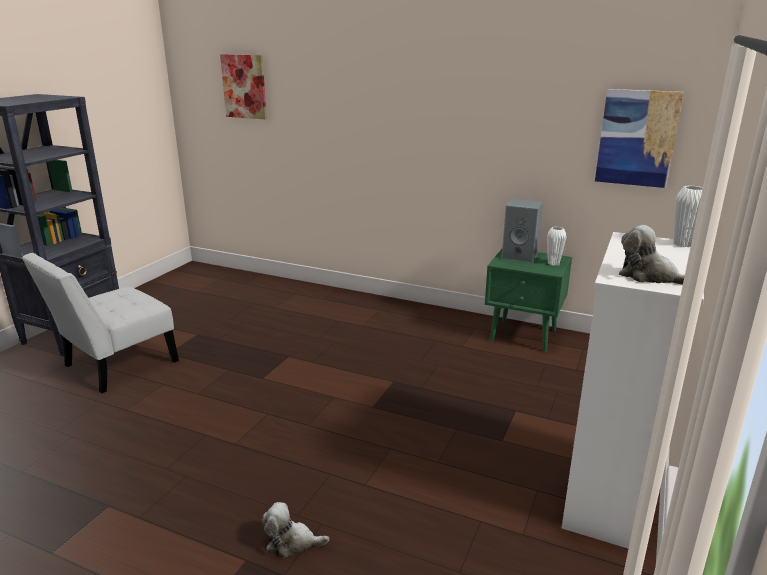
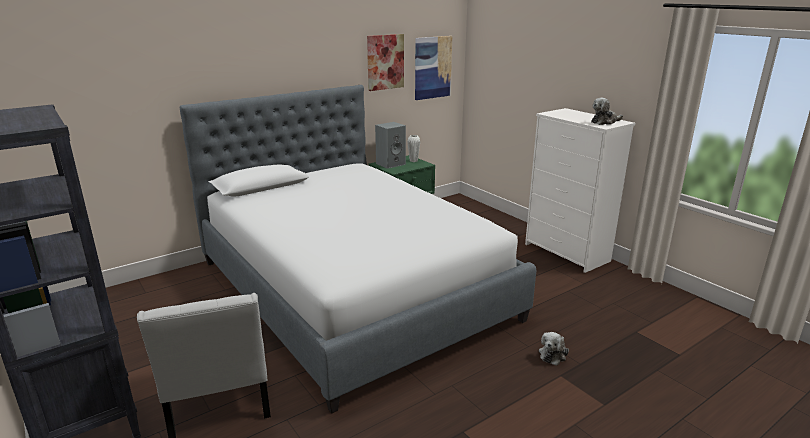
camera: 60 degrees left, 0 degrees up
picture [220,54,267,119] -> picture moved to [367,34,404,91]
white vase [673,186,703,247] -> none
none -> bed [179,85,536,413]

